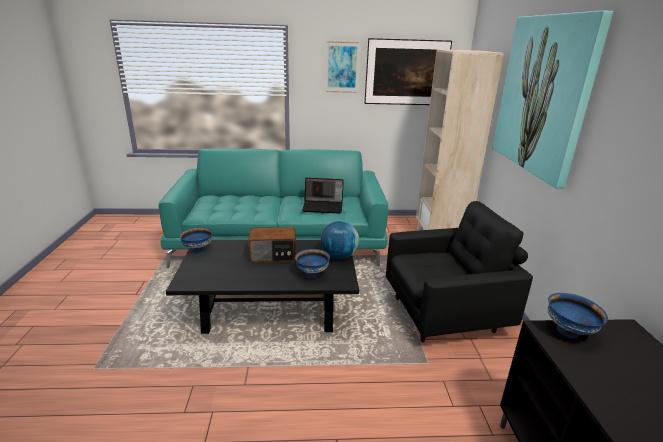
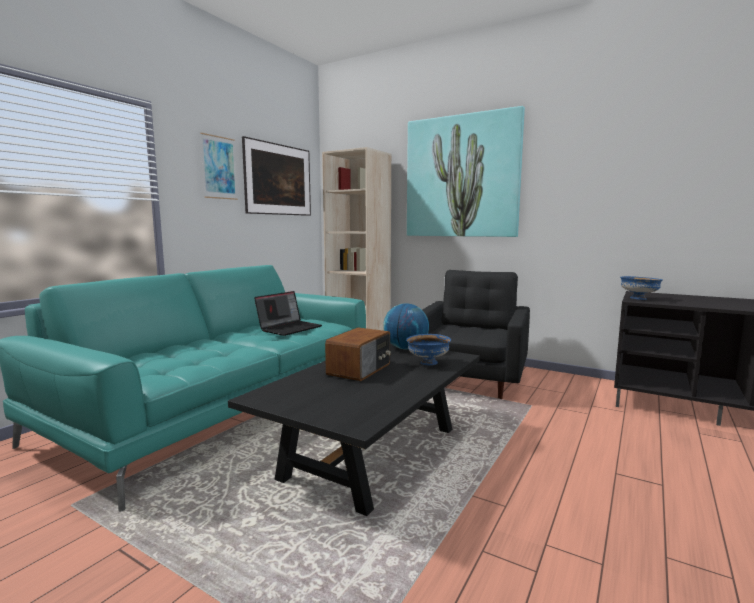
camera: 55 degrees left, 15 degrees down
blue bowl [179,227,213,253] -> none

